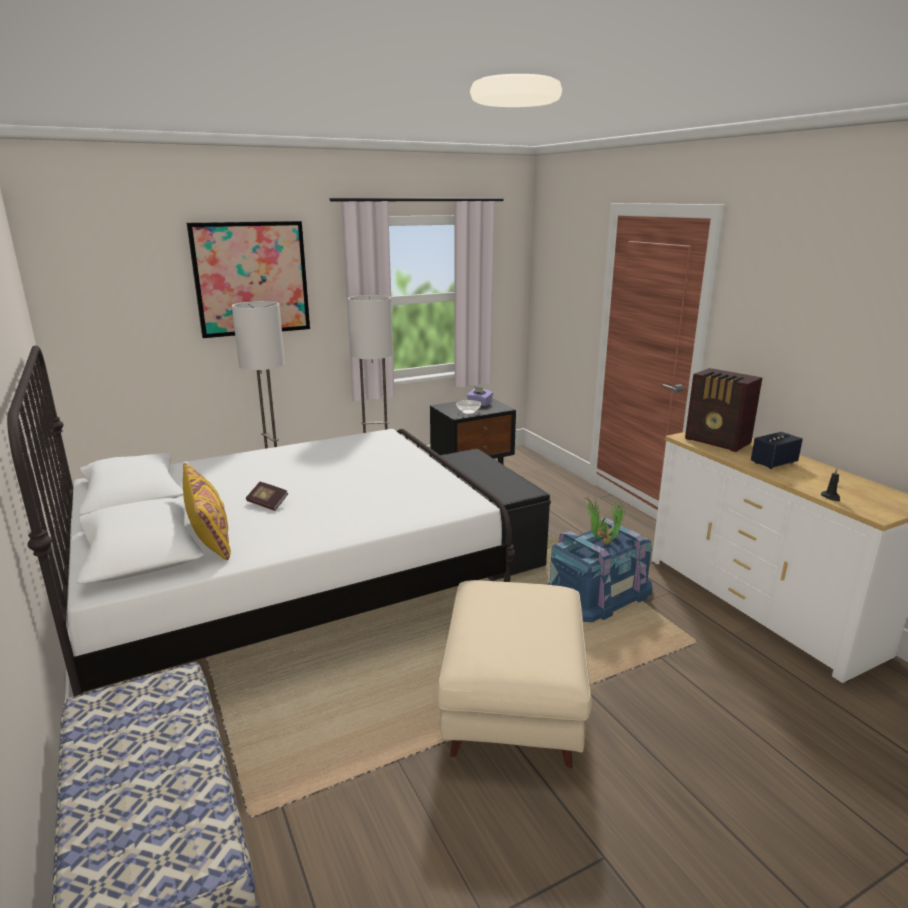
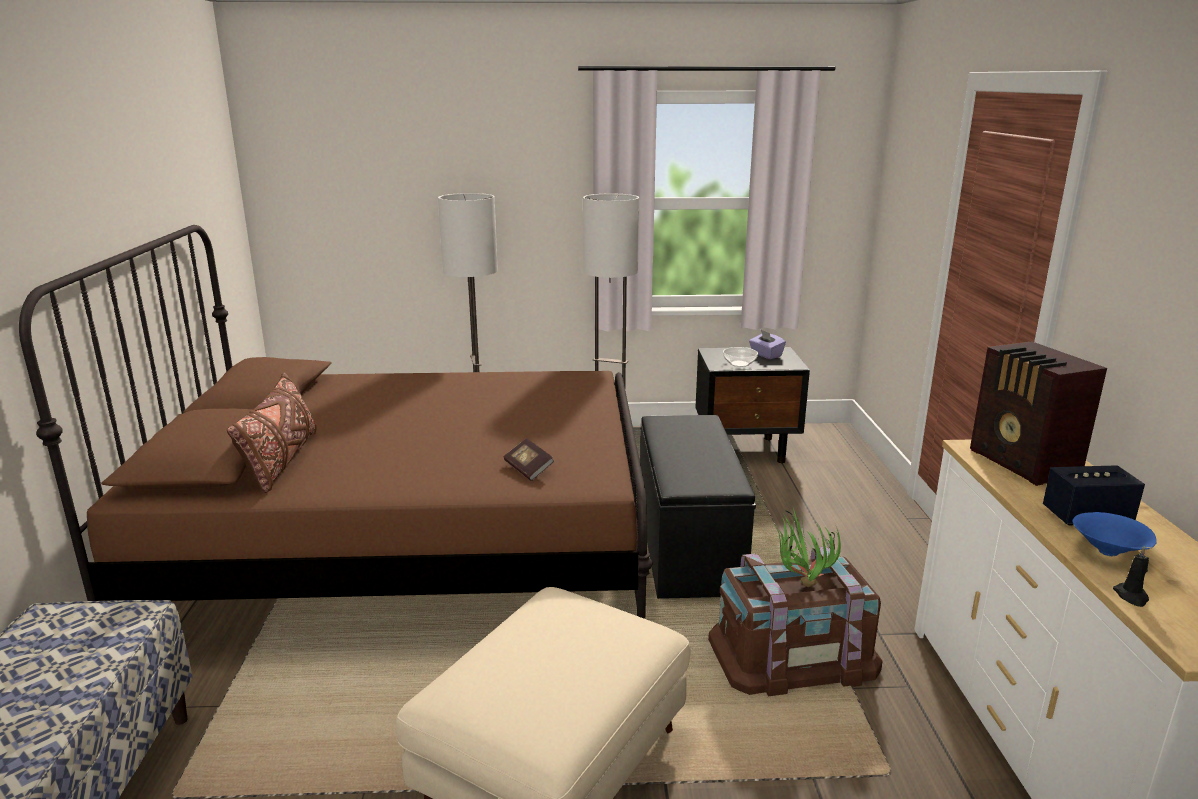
camera: 25 degrees right, 0 degrees up
white bed [7,345,515,696] -> brown bed [19,225,652,619]
yellow pillow [183,463,231,560] -> brown pillow [227,373,317,493]
picture [187,221,310,338] -> none
book [246,482,288,511] -> book moved to [504,438,554,481]
blue storage box [546,518,653,622] -> brown storage box [708,547,882,696]
none -> blue bowl [1072,512,1157,556]

